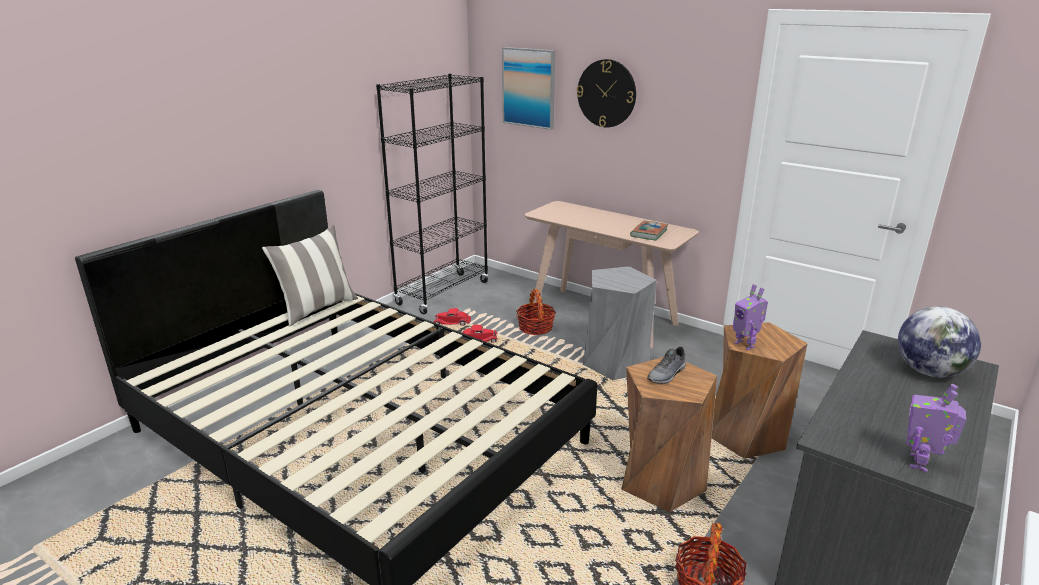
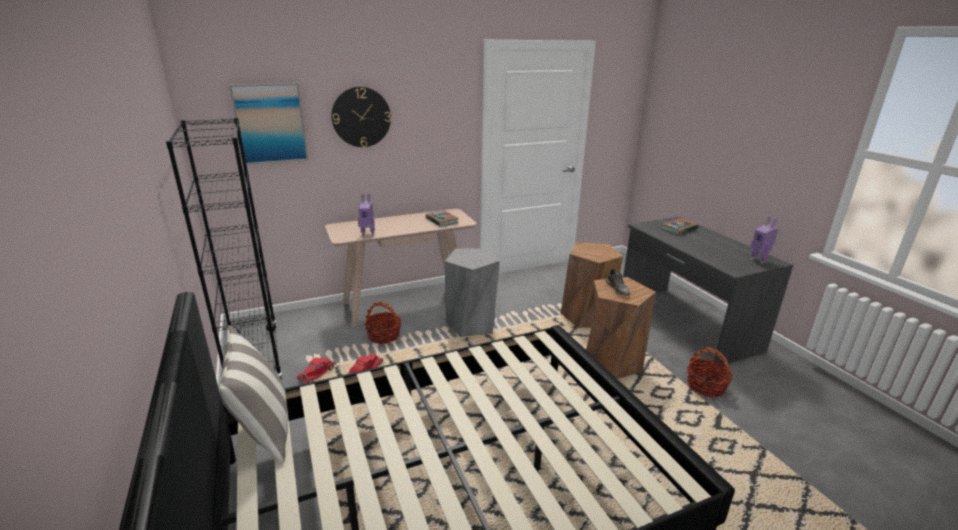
camera: 60 degrees left, 0 degrees up
toy robot [733,284,768,350] -> toy robot moved to [358,194,375,236]
globe [898,307,981,377] -> book [661,218,699,235]

